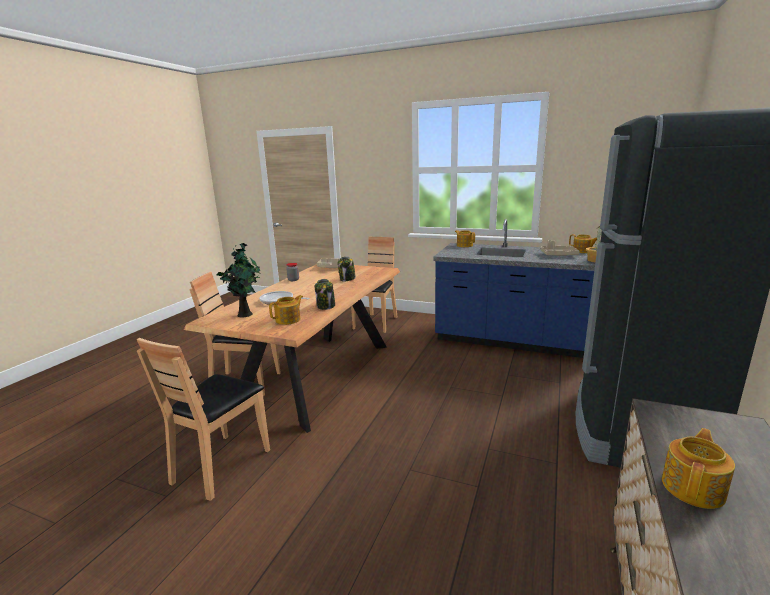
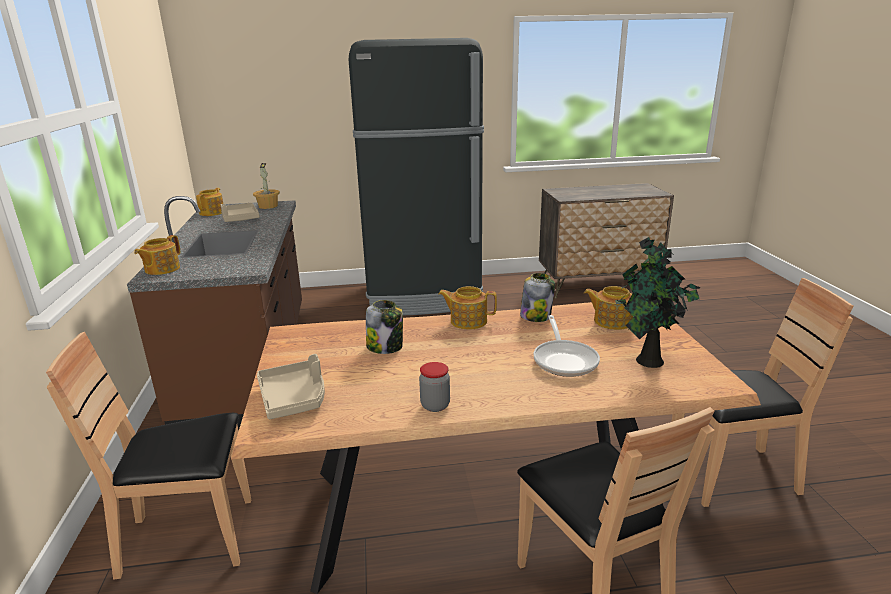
camera: 120 degrees left, 5 degrees up
blue counter [434,219,595,358] -> brown counter [127,196,302,430]
teapot [662,428,735,509] -> teapot moved to [438,286,497,330]

